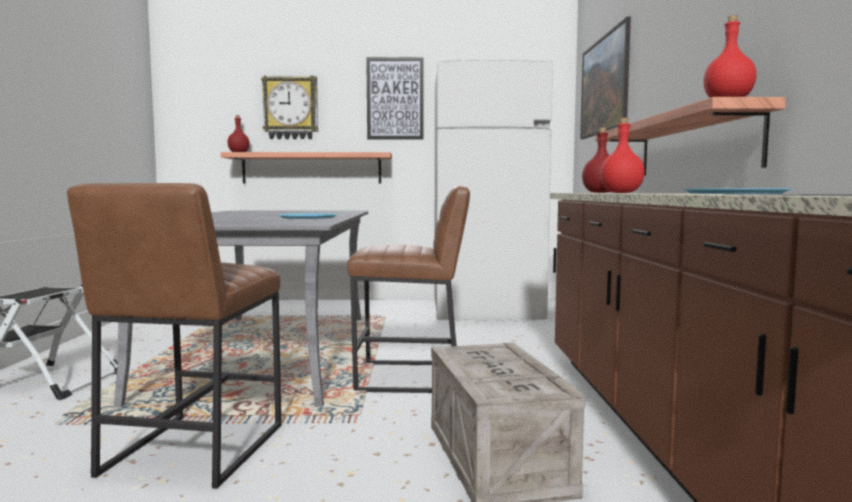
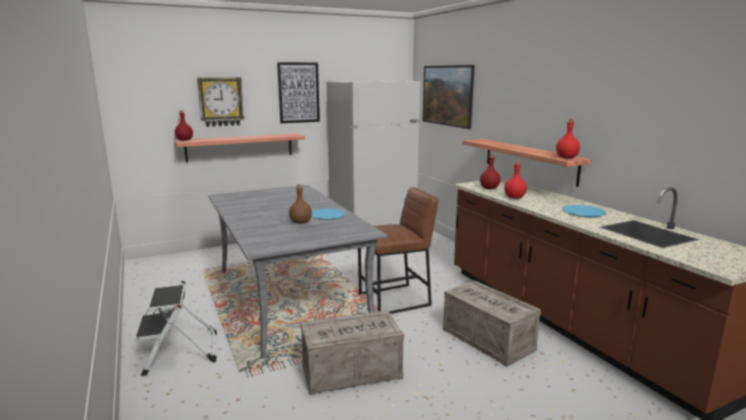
camera: 25 degrees left, 10 degrees up
brown chair [67,183,281,489] -> crate [301,310,404,395]
none -> brown bottle [289,184,312,224]

